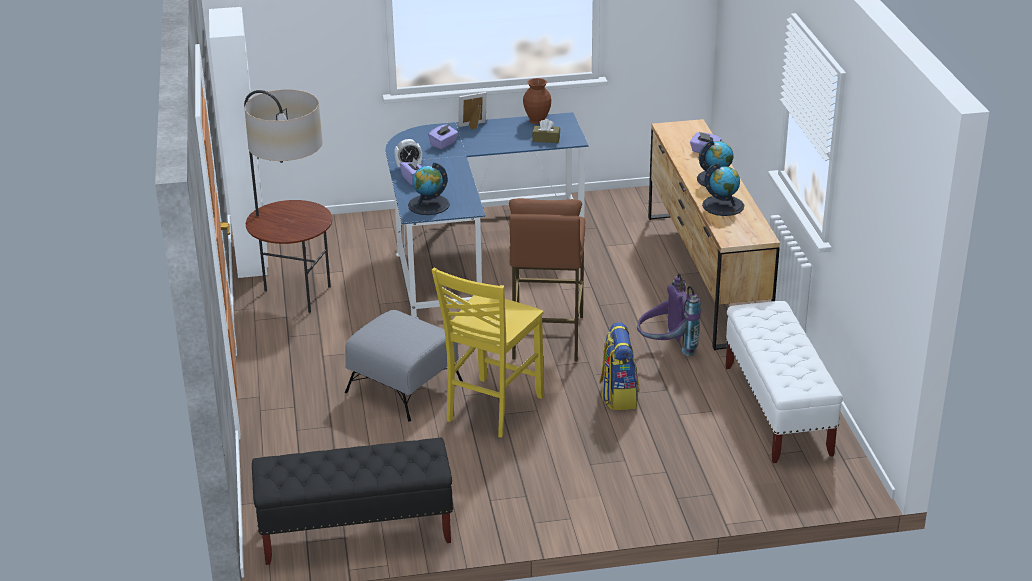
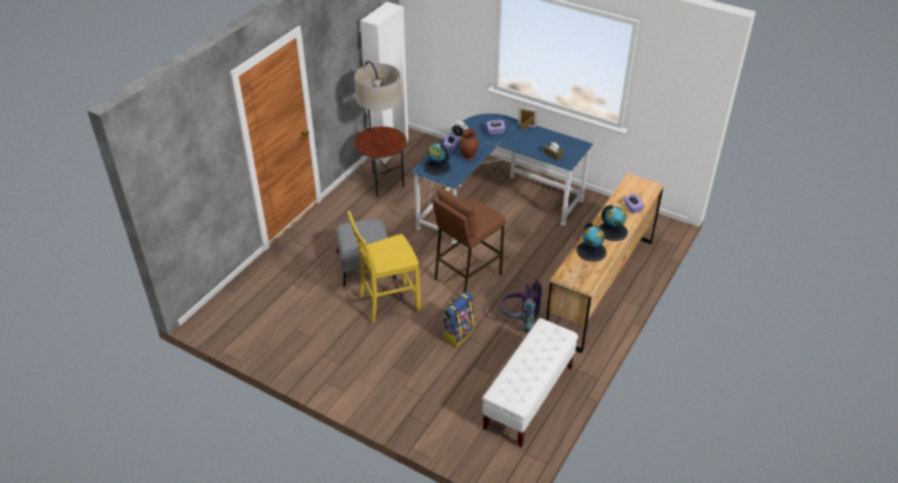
camera: 40 degrees right, 10 degrees up
black bench [252,438,454,565] -> none
brown vase [523,78,552,124] -> brown vase moved to [459,129,479,160]

